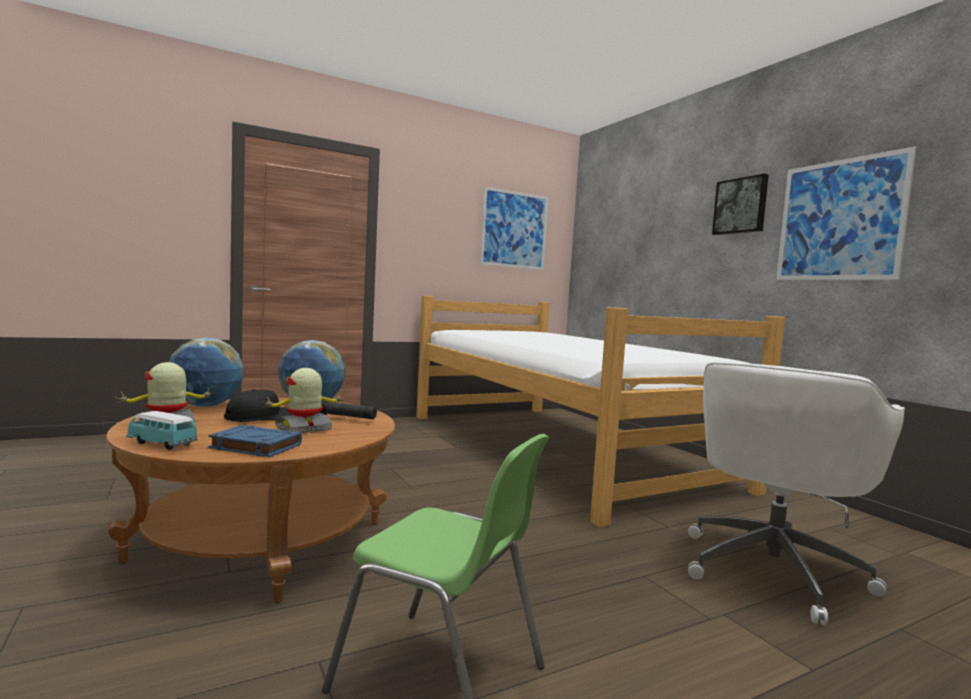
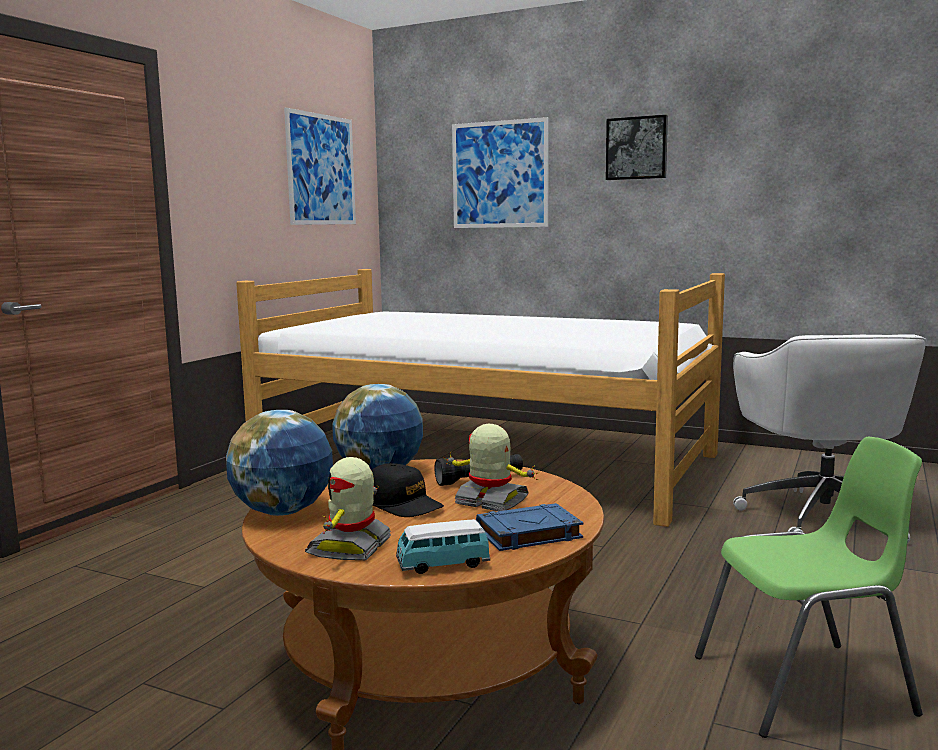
camera: 35 degrees left, 5 degrees up
black cap [224,389,292,422] -> black cap turned 120 degrees clockwise [372,463,444,517]
toy robot [262,368,345,433] -> toy robot turned 105 degrees clockwise [443,424,540,511]
picture [776,146,916,280] -> picture moved to [452,117,549,228]

